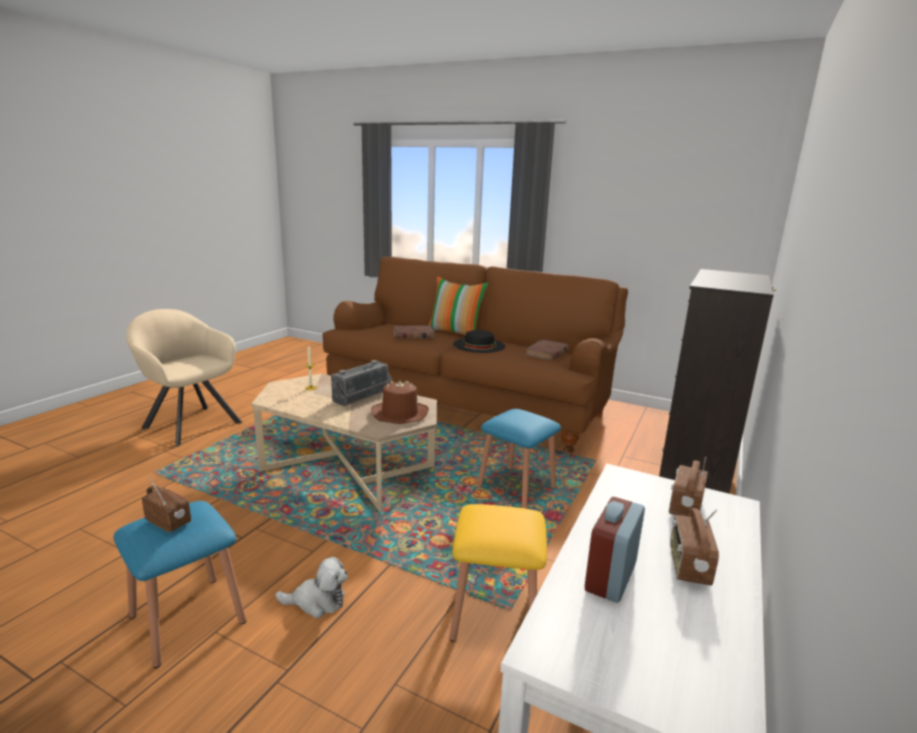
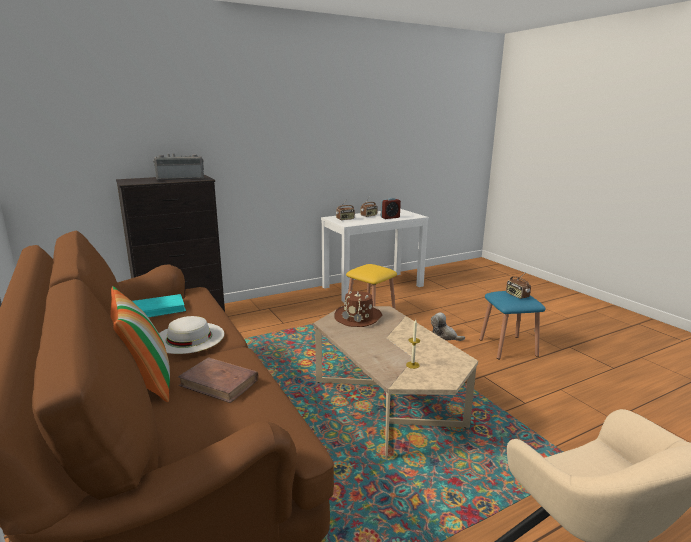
camera: 145 degrees left, 0 degrees up
radio [331,360,392,406] -> radio moved to [153,154,204,181]
black hat [453,330,505,353] -> white hat [159,316,224,354]
blue stool [477,409,561,509] -> none
brown book [524,339,569,361] -> turquoise book [132,294,186,318]

